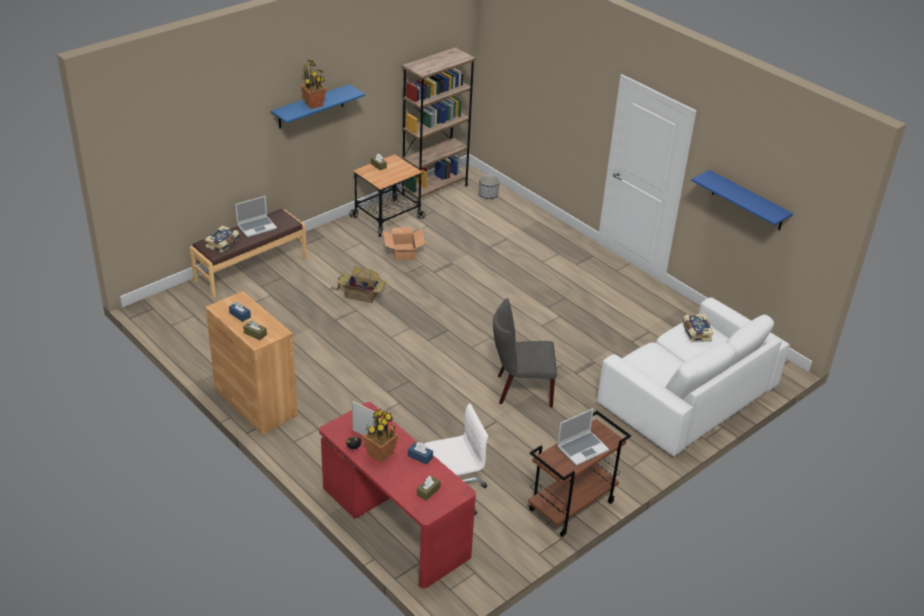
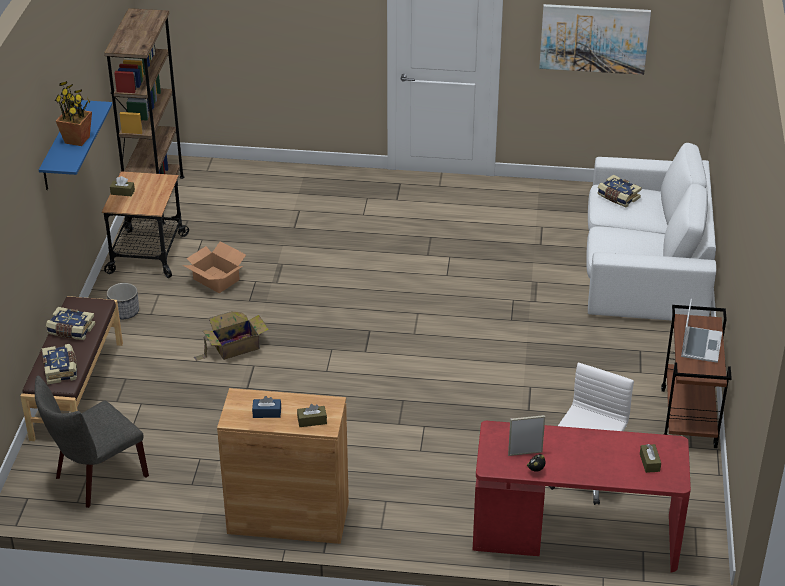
camera: 40 degrees left, 0 degrees up
laptop [235,196,277,237] -> book [46,307,96,340]
potted plant [363,409,398,463] -> none
blue tissue box [408,442,433,465] -> none
planter [479,175,500,199] -> planter moved to [107,283,139,319]
grey chair [493,298,557,407] -> grey chair moved to [35,375,149,508]
blue shelf [691,170,793,230] -> picture [539,4,651,75]

